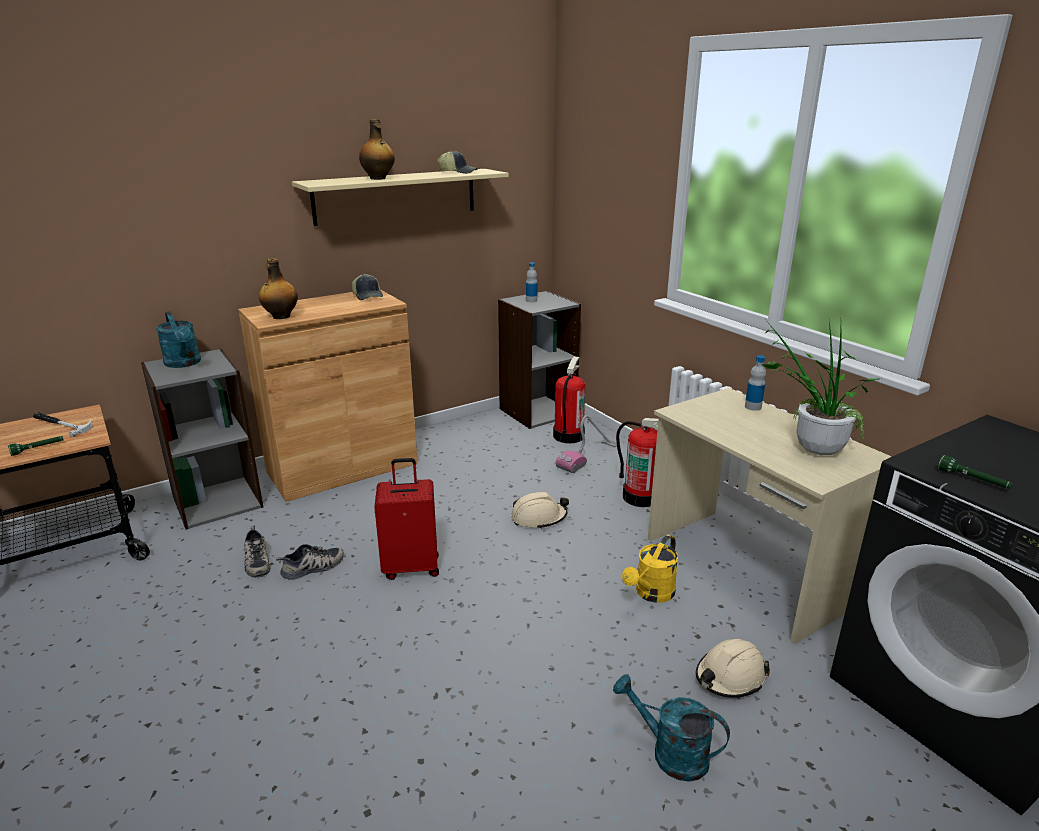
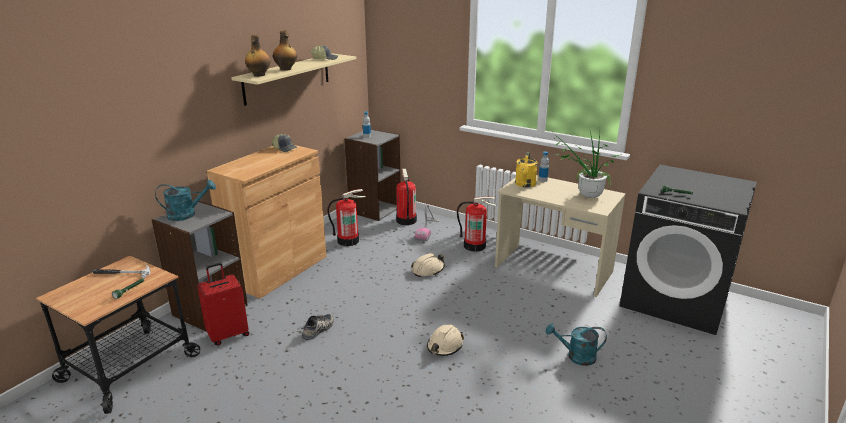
camera: 25 degrees left, 0 degrees up
turquoise watering can [156,311,201,368] -> turquoise watering can turned 45 degrees counterclockwise [155,180,216,221]
shoe [244,525,270,577] -> none
bottle [259,258,298,319] -> bottle moved to [245,35,270,77]
red suitcase [374,458,439,580] -> red suitcase moved to [197,263,249,345]
yellow watering can [622,535,678,603] -> yellow watering can moved to [515,152,538,188]
beige hard hat [695,639,770,698] -> beige hard hat moved to [427,325,464,356]
none -> fire extinguisher [327,189,365,246]

